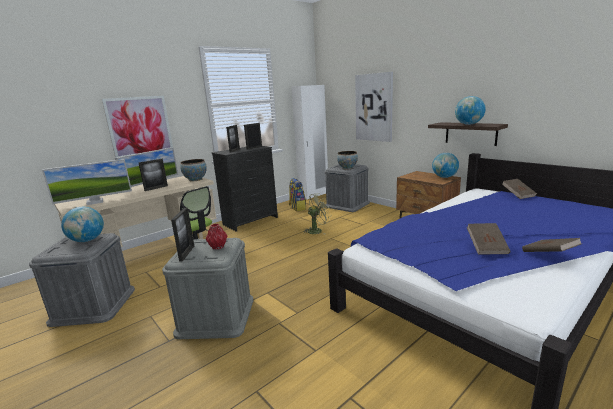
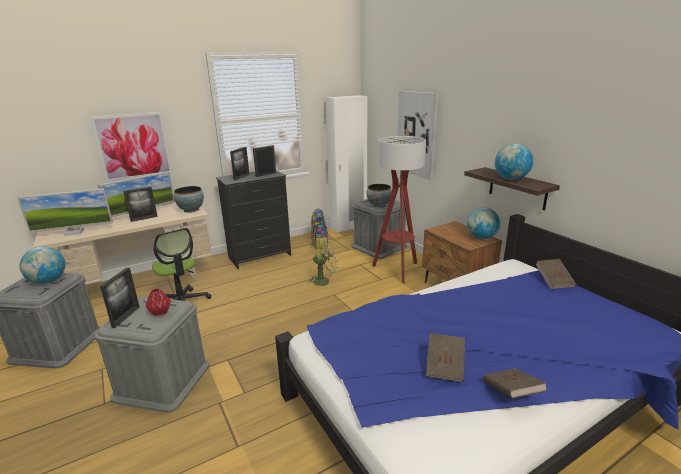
camera: 10 degrees right, 5 degrees up
none -> floor lamp [372,136,426,283]

